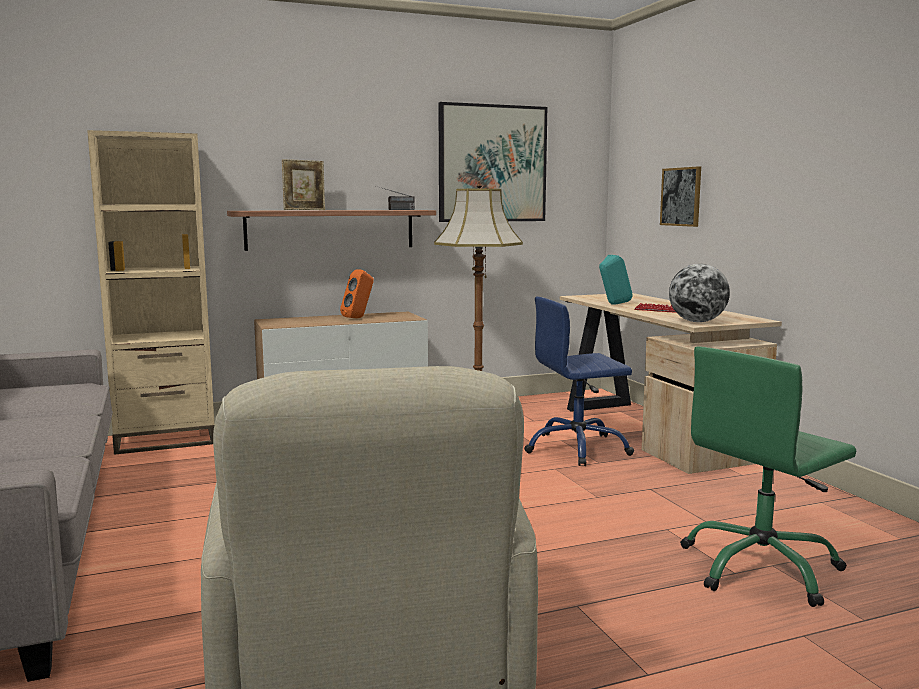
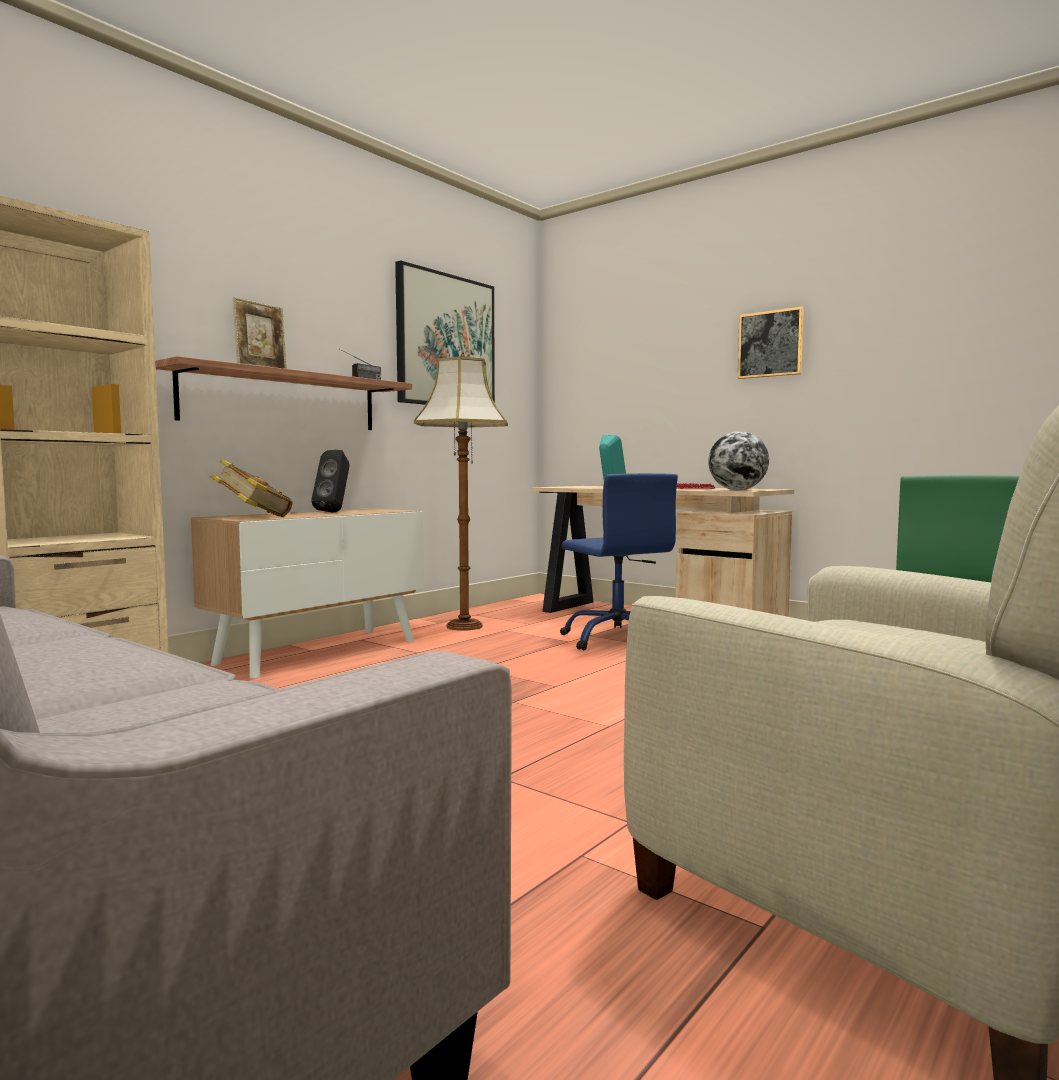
camera: 30 degrees left, 5 degrees down
orange speaker [340,269,374,318] -> black speaker [311,450,350,513]
blue office chair [524,297,634,466] -> blue office chair turned 75 degrees counterclockwise [560,473,678,651]
picture [660,166,701,227] -> picture moved to [738,307,804,379]
none -> book [211,459,293,517]

